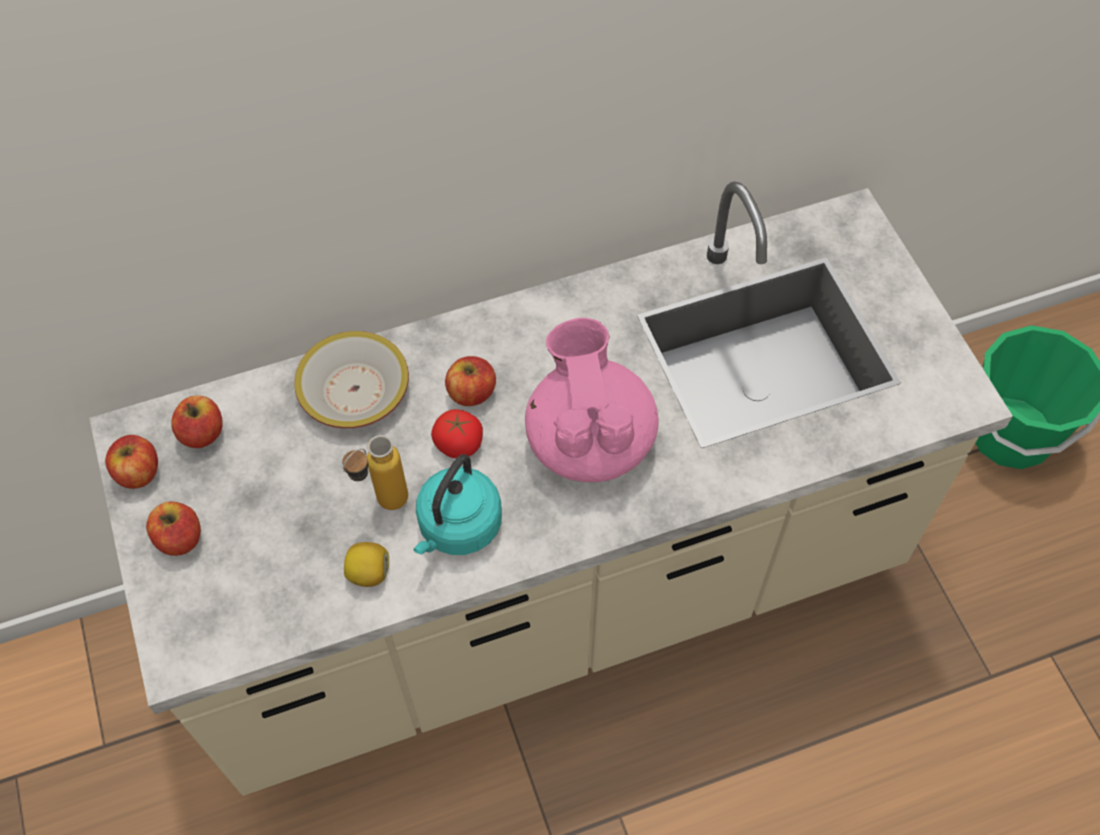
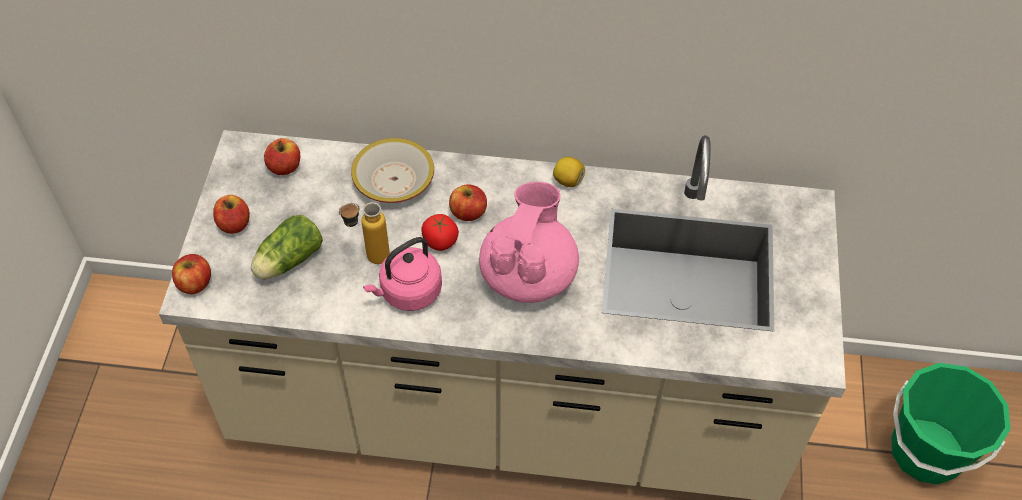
camera: 25 degrees right, 5 degrees down
apple [105,435,158,489] -> apple moved to [172,254,211,294]
lemon [344,542,389,587] -> lemon moved to [553,157,585,187]
turquoise kettle [413,454,502,555] -> pink kettle [363,237,442,311]
none -> lettuce [251,215,323,280]

